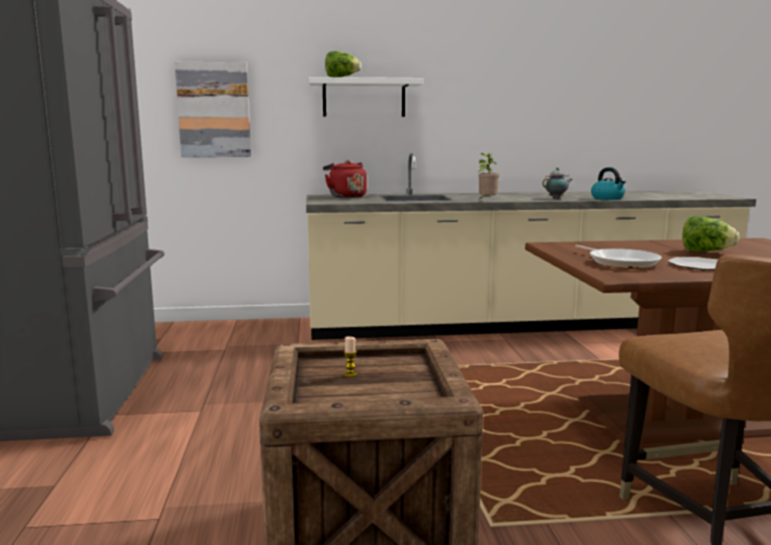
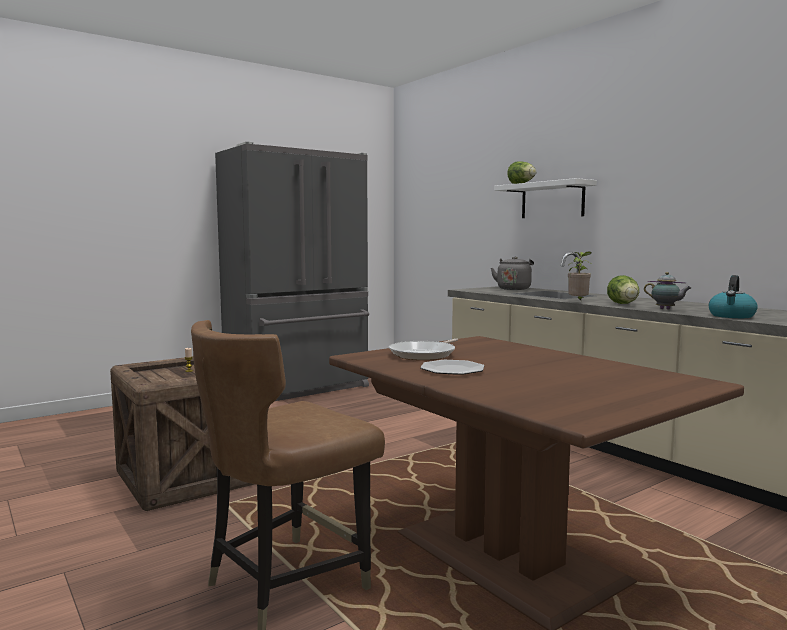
camera: 60 degrees right, 5 degrees down
picture [175,62,251,157] -> none
red kettle [323,160,367,198] -> grey kettle [491,257,534,290]
lettuce [682,216,739,252] -> lettuce moved to [607,275,639,304]

